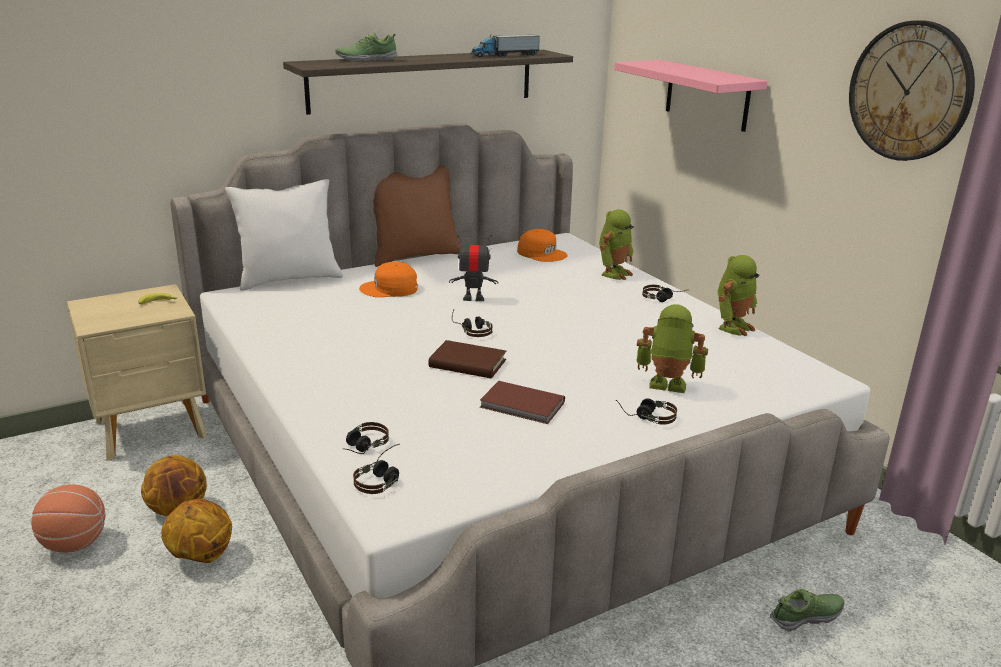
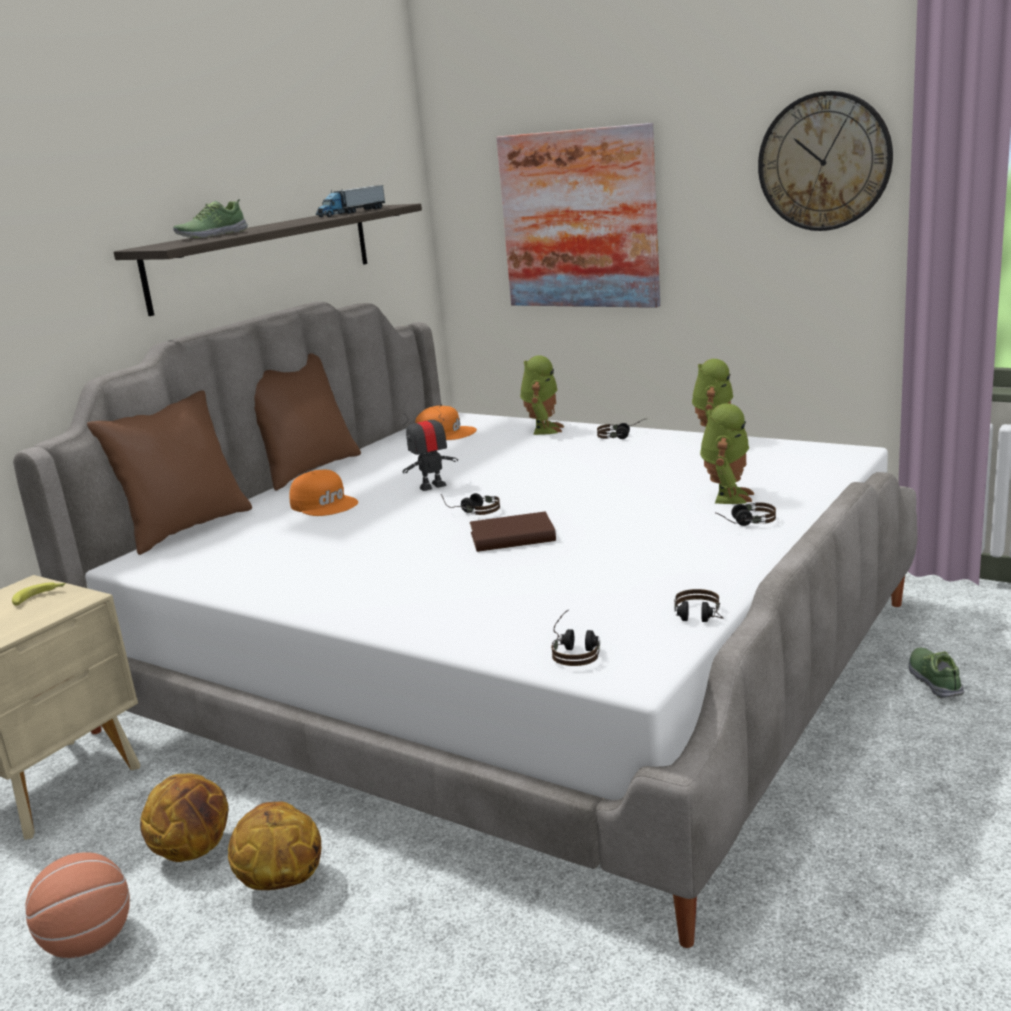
camera: 25 degrees left, 5 degrees down
white pillow [225,179,343,291] -> brown pillow [87,390,252,555]
headphones [342,422,389,454] -> headphones moved to [674,589,724,622]
orange cap [359,262,418,297] -> orange cap turned 105 degrees counterclockwise [289,470,358,516]
brown book [480,381,565,424] -> none
pink shelf [614,60,768,132] -> picture [496,123,660,308]
toy robot [636,304,708,393] -> toy robot turned 120 degrees clockwise [700,403,754,504]
shoe [770,589,844,632] -> shoe turned 45 degrees counterclockwise [909,648,965,698]

